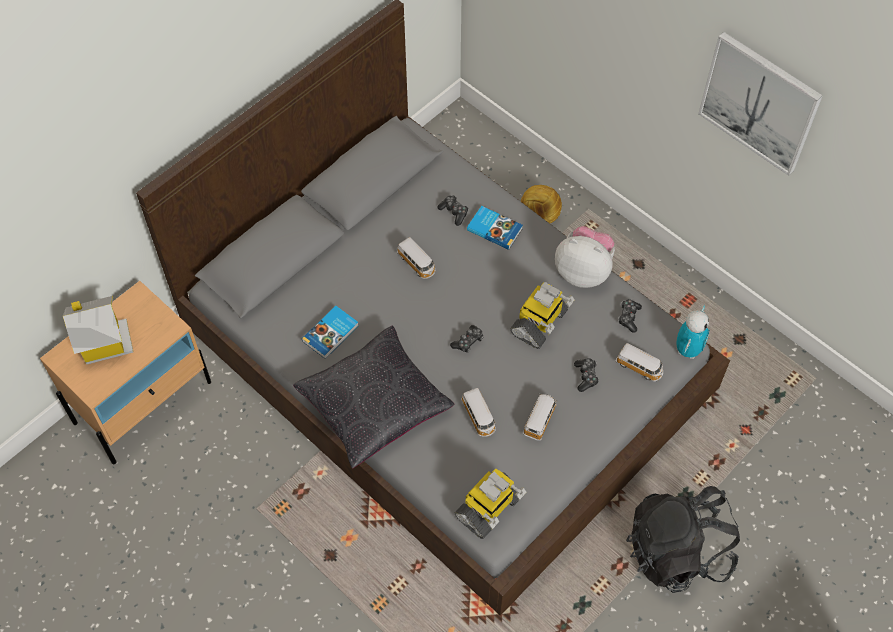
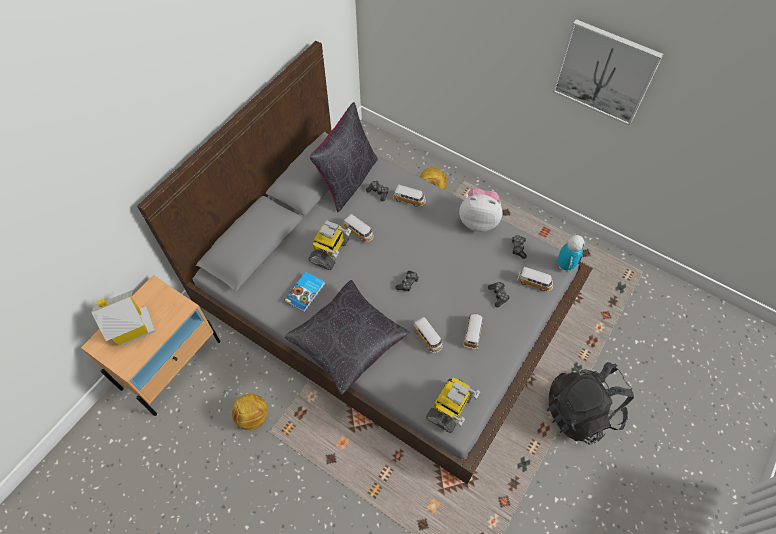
camera: 10 degrees left, 0 degrees up
book [467,206,523,250] -> toy car [393,185,426,207]
toy robot [510,282,574,349] -> toy robot moved to [309,220,351,270]
none -> football [232,394,268,431]
none -> black pillow [310,102,378,212]

